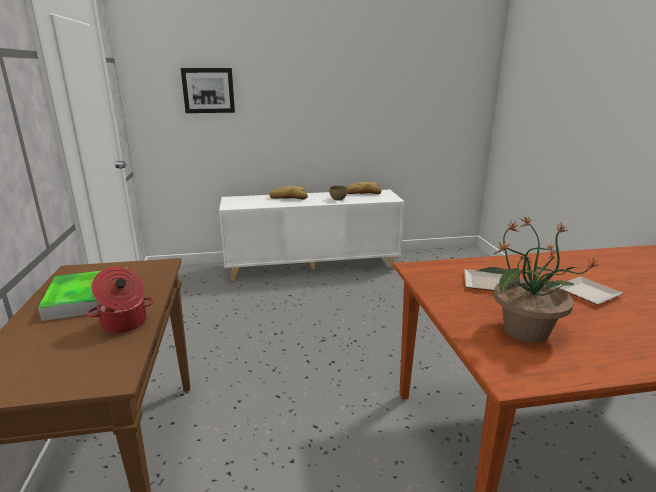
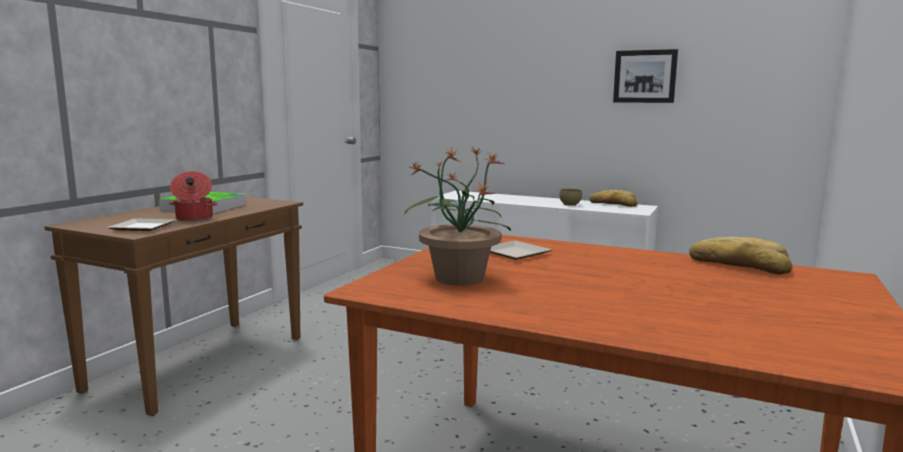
camera: 35 degrees right, 10 degrees down
picture [181,68,235,113] -> picture moved to [613,49,678,103]
bread [270,186,308,199] -> bread moved to [689,237,792,275]
plate [555,277,623,305] -> plate moved to [108,218,176,231]

